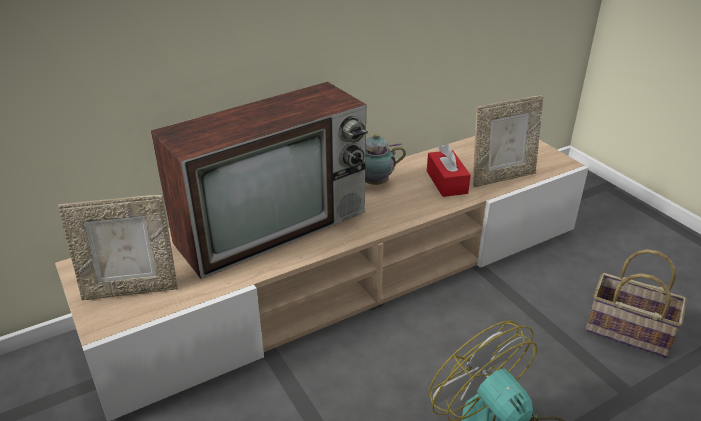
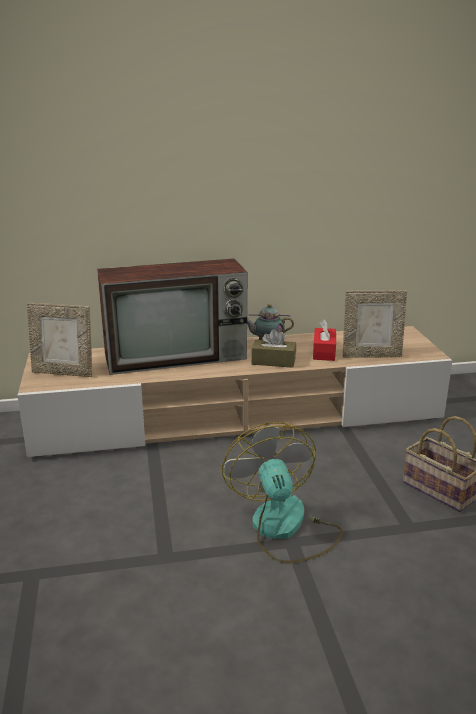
camera: 20 degrees right, 10 degrees down
none -> brown tissue box [251,329,296,368]

